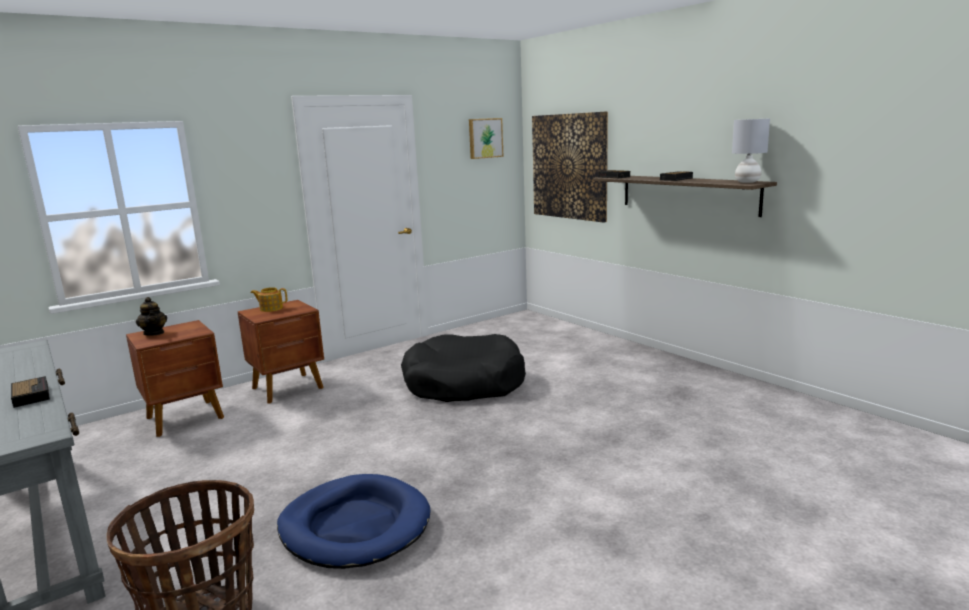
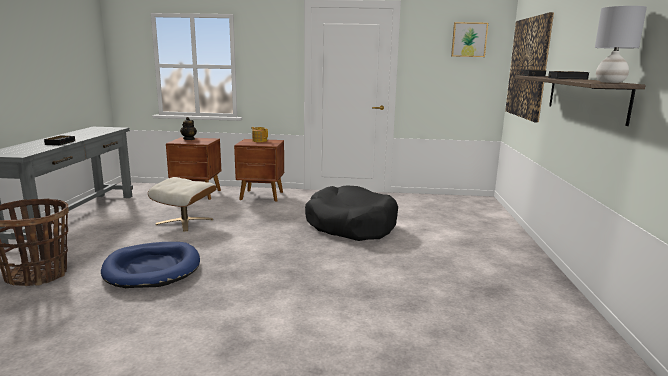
camera: 40 degrees right, 0 degrees up
none -> beige ottoman [148,177,217,232]

